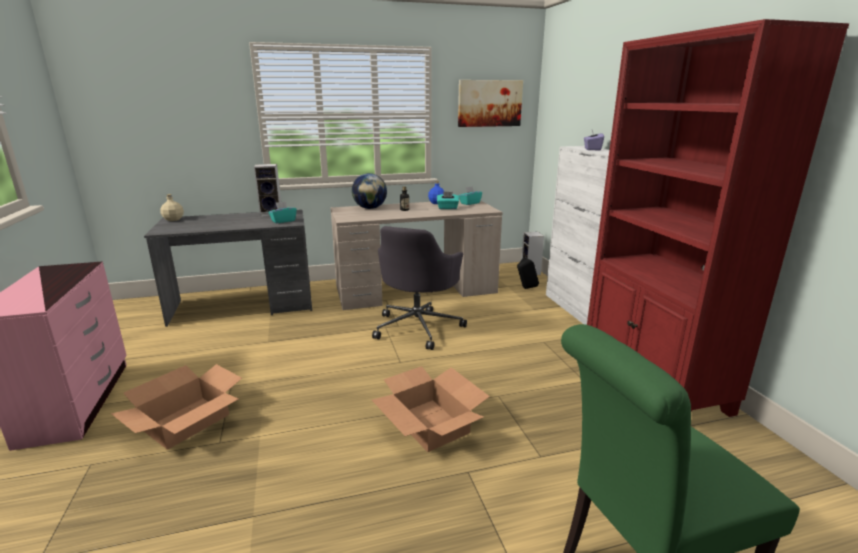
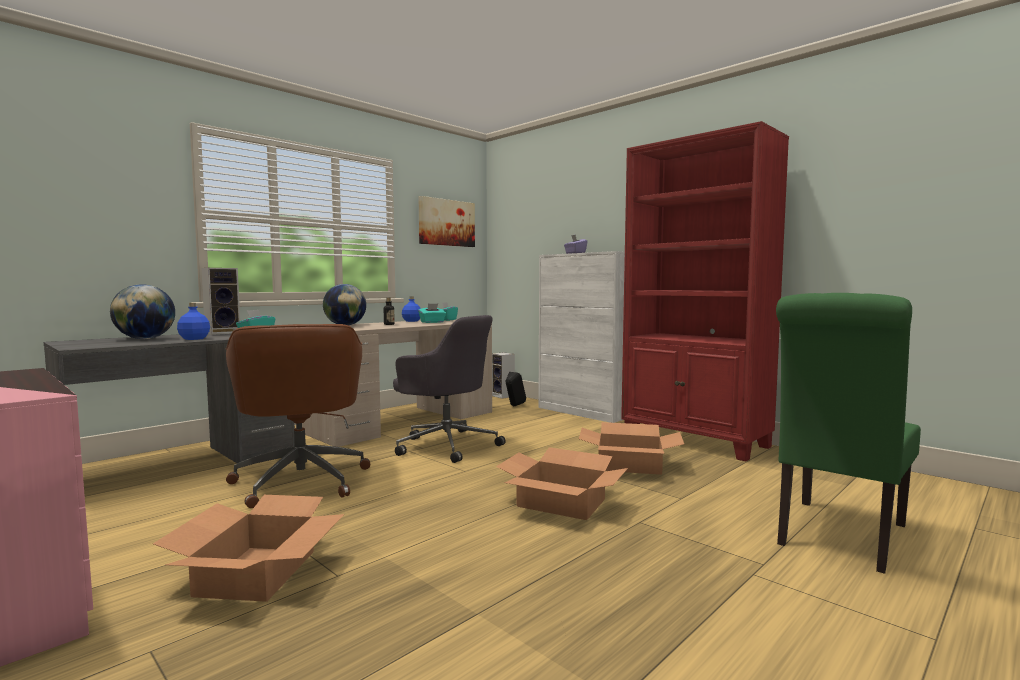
camera: 30 degrees left, 15 degrees down
beige bottle [160,194,184,221] -> none
grey office chair [372,226,467,350] -> grey office chair turned 45 degrees counterclockwise [393,315,506,463]
none -> globe [110,284,175,339]
none -> blue bottle [177,303,210,340]
none -> brown office chair [226,324,370,508]
none -> cardboard box [579,422,684,475]

